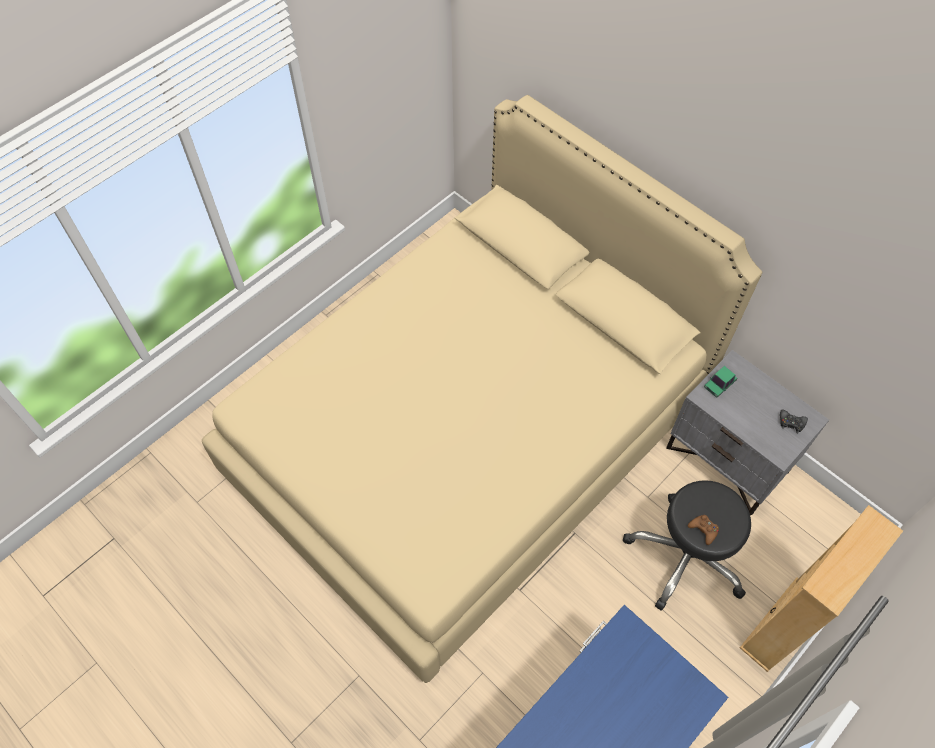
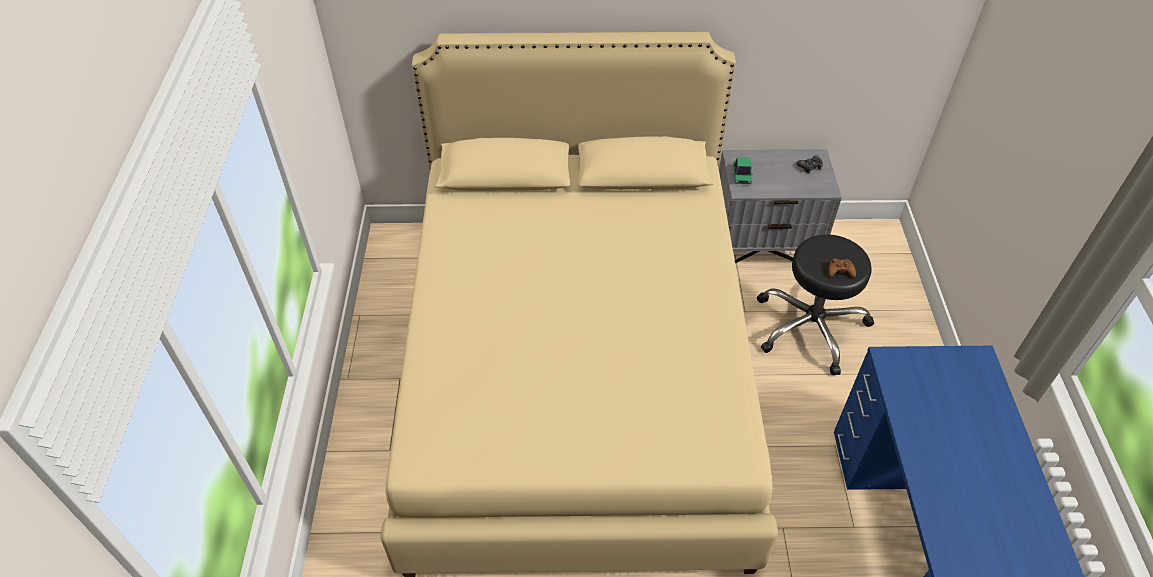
camera: 45 degrees left, 10 degrees down
beige bookcase [740,505,903,672] -> none

